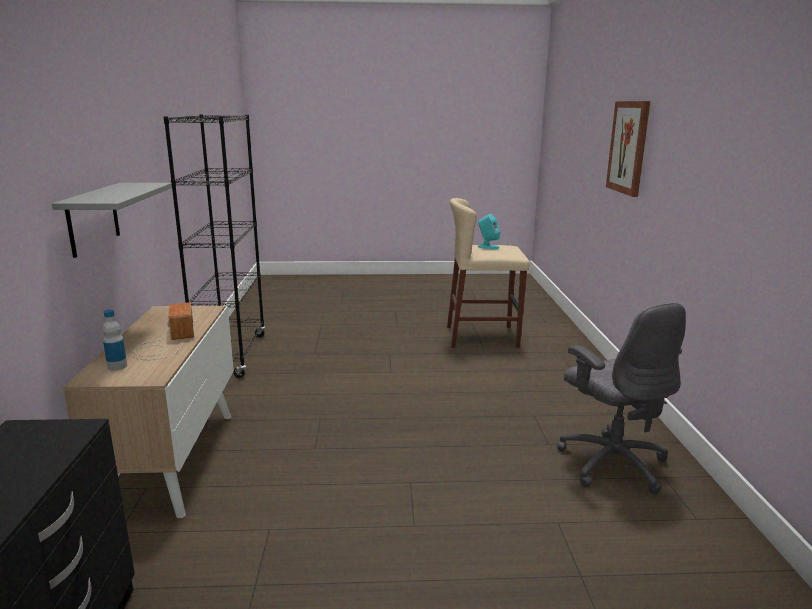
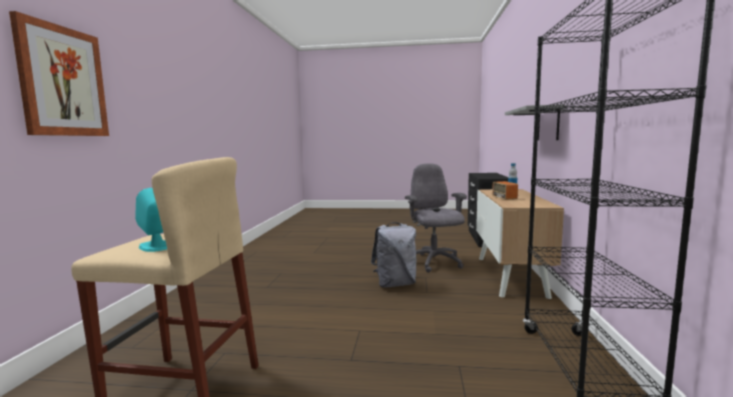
camera: 170 degrees left, 10 degrees down
grey office chair [557,303,686,494] -> grey office chair moved to [405,163,467,273]
none -> grey backpack [371,222,416,288]

